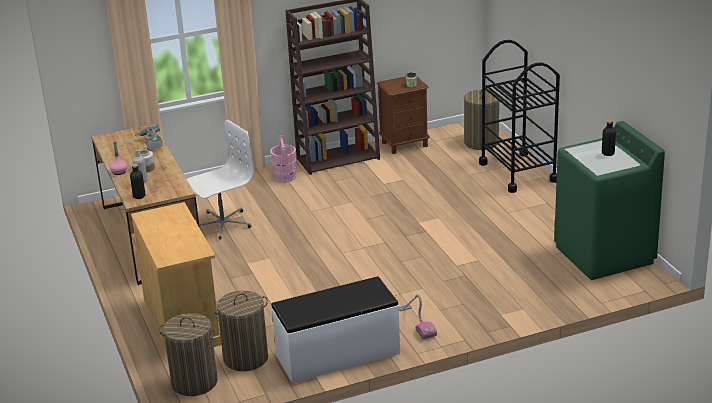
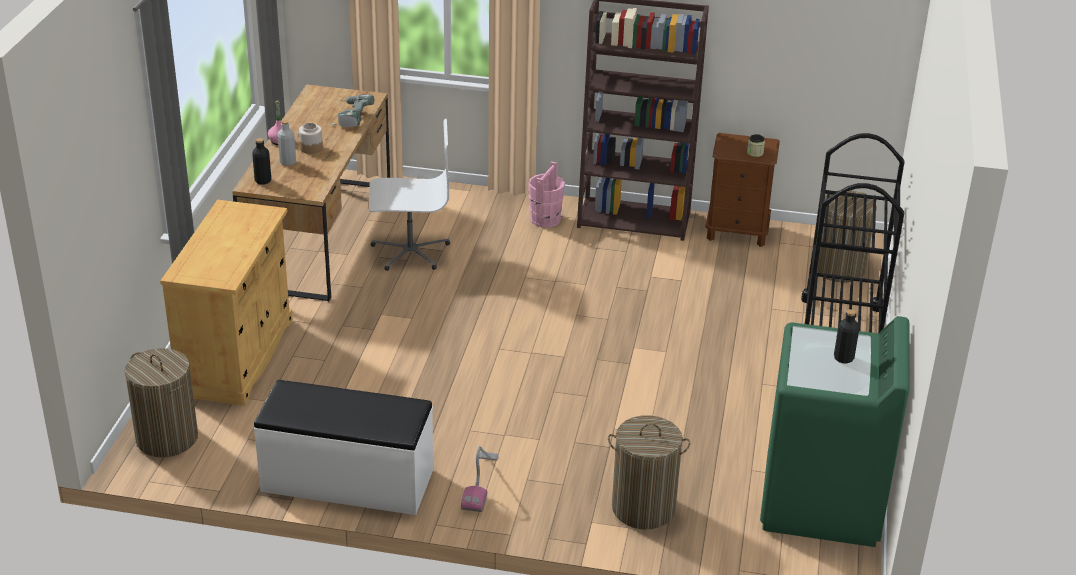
camera: 30 degrees right, 5 degrees up
laundry basket [213,291,268,371] -> laundry basket moved to [608,415,690,529]

